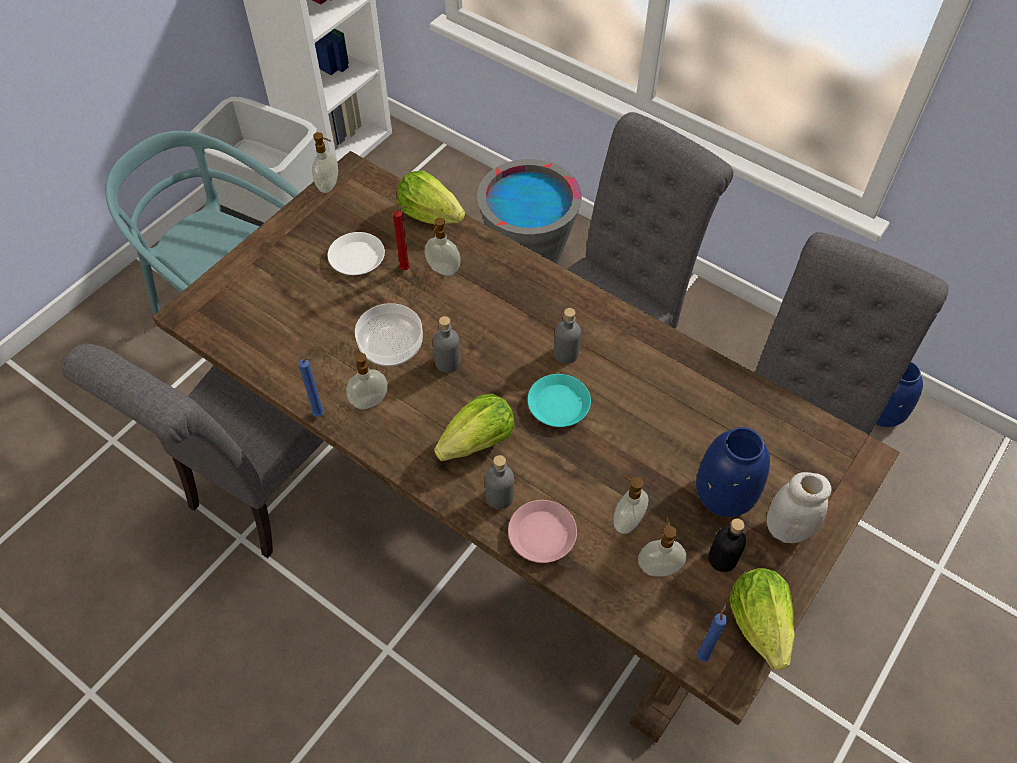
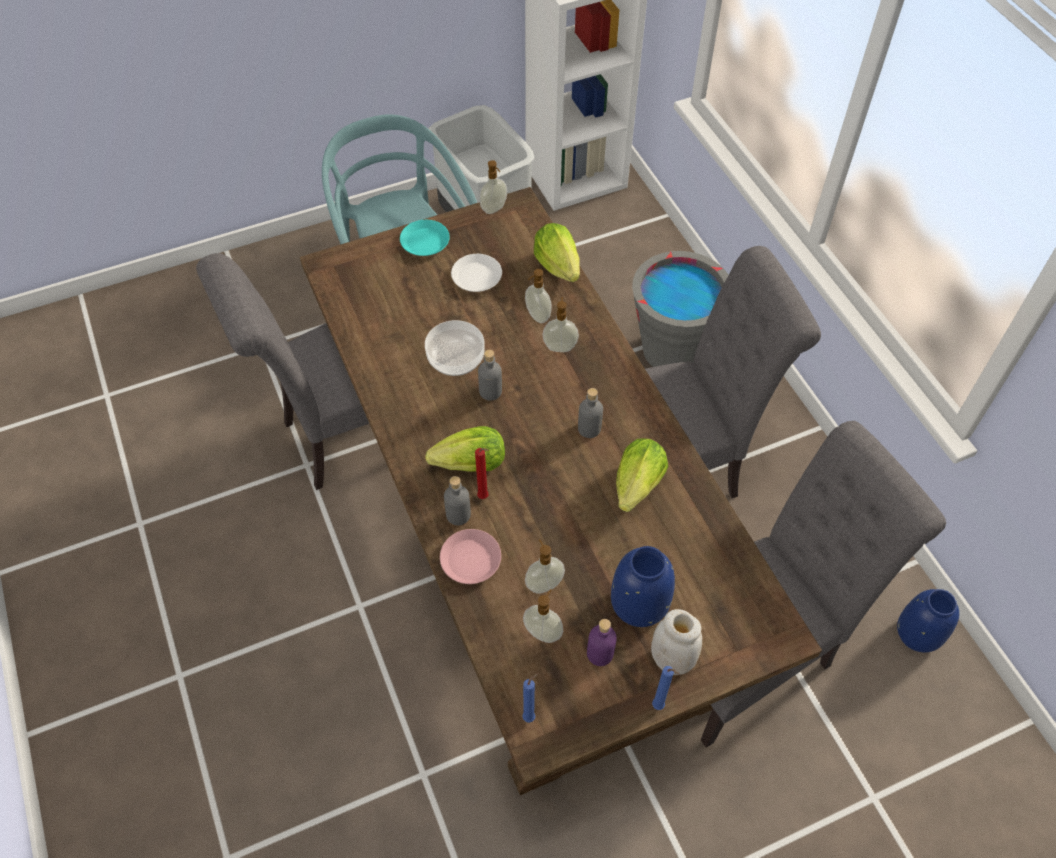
camera: 30 degrees right, 0 degrees up
blue candle [298,358,324,417] -> blue candle moved to [652,666,679,710]
soap dispenser [346,348,388,410] -> soap dispenser moved to [542,297,579,352]
red candle [393,206,410,270] -> red candle moved to [475,448,489,499]
turquoise plate [528,374,591,427] -> turquoise plate moved to [400,220,450,256]
black bottle [708,518,746,572] -> purple bottle [587,619,617,666]
lettuce [730,568,795,670] -> lettuce moved to [616,438,668,512]

